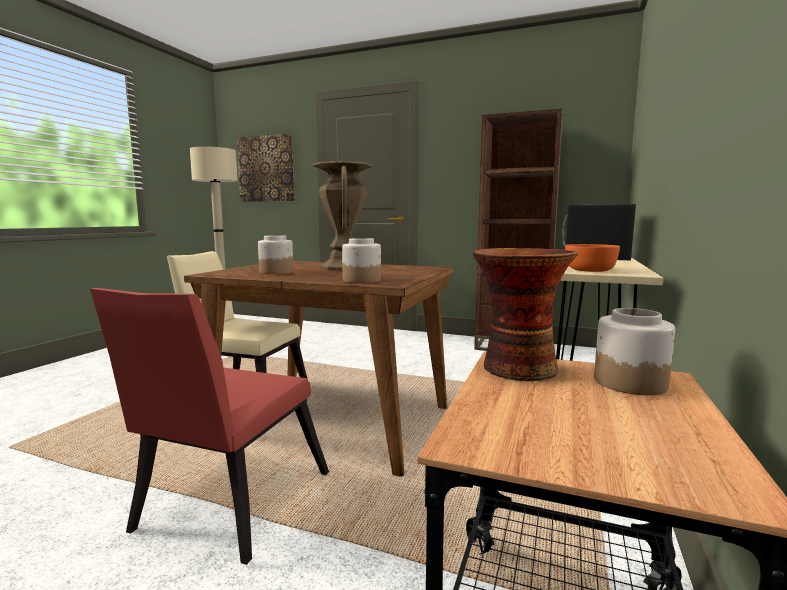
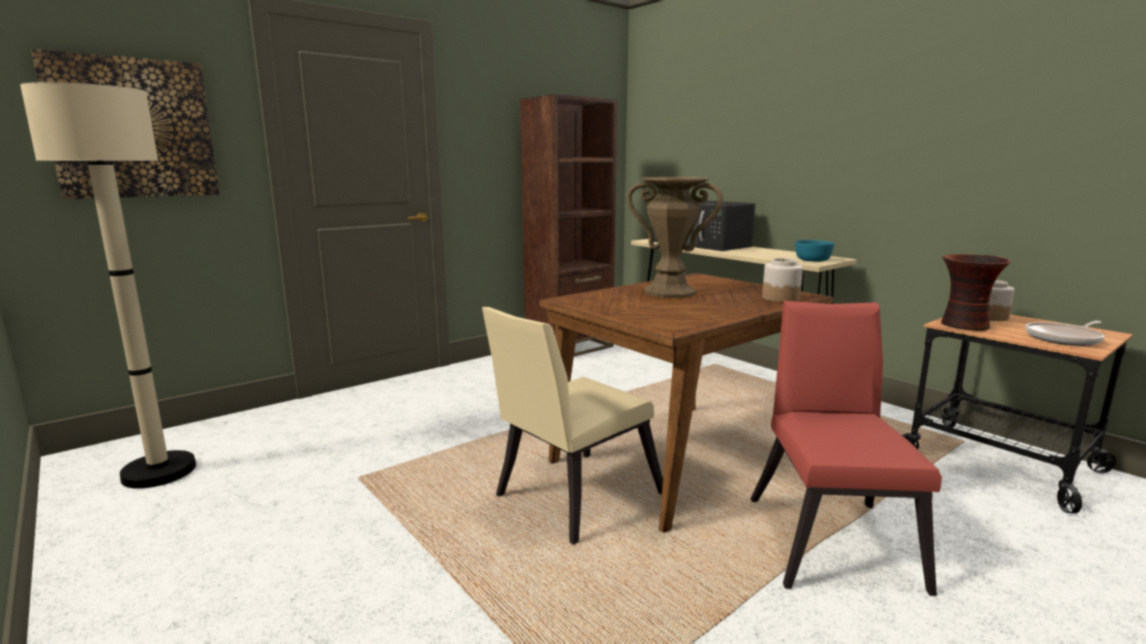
camera: 60 degrees left, 5 degrees up
red chair [90,288,329,565] -> red chair turned 135 degrees counterclockwise [750,301,942,596]
jar [258,235,294,274] -> none
orange bowl [565,244,620,272] -> turquoise bowl [795,240,835,262]
none -> frying pan [1025,321,1105,346]

